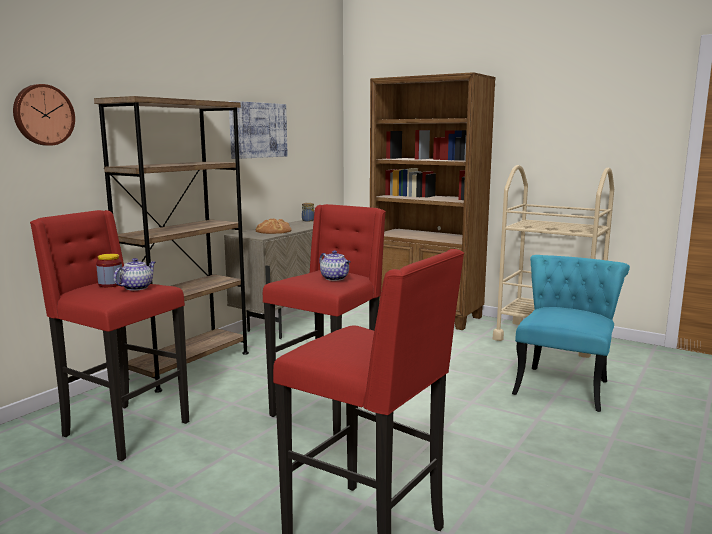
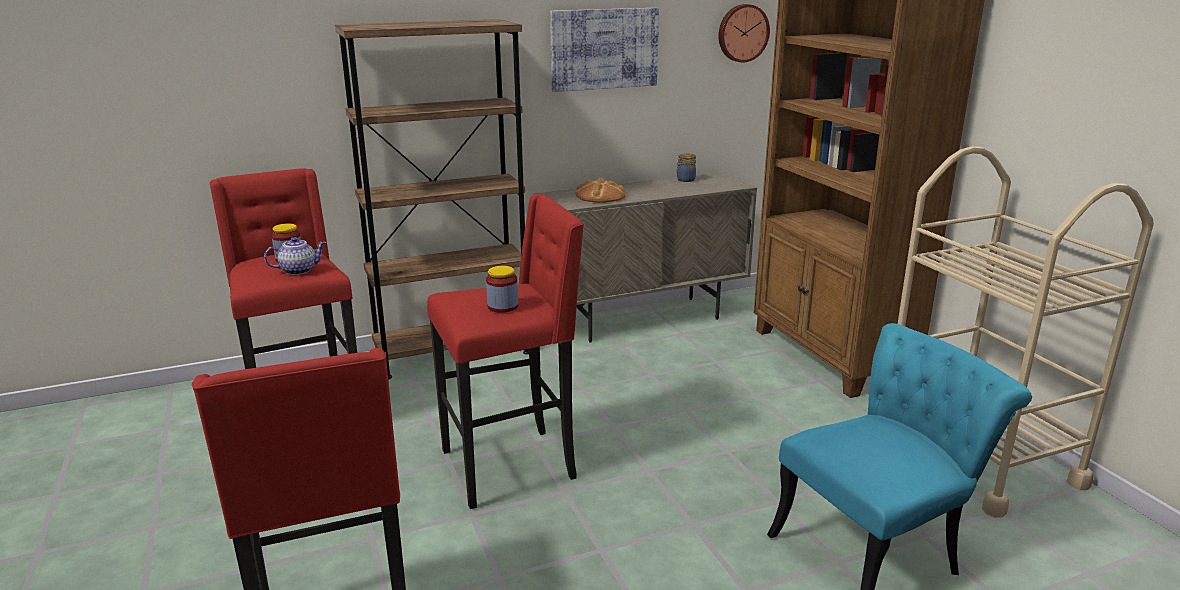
camera: 35 degrees right, 10 degrees up
wall clock [13,84,75,146] -> wall clock moved to [718,4,770,63]
teapot [319,250,351,281] -> jar [486,266,518,313]

